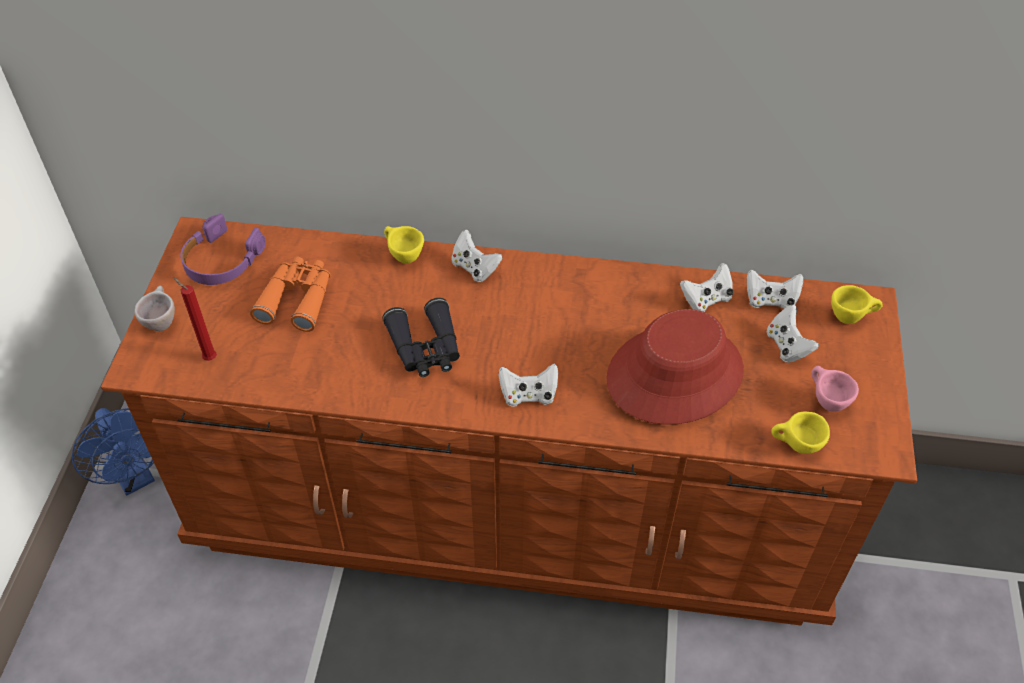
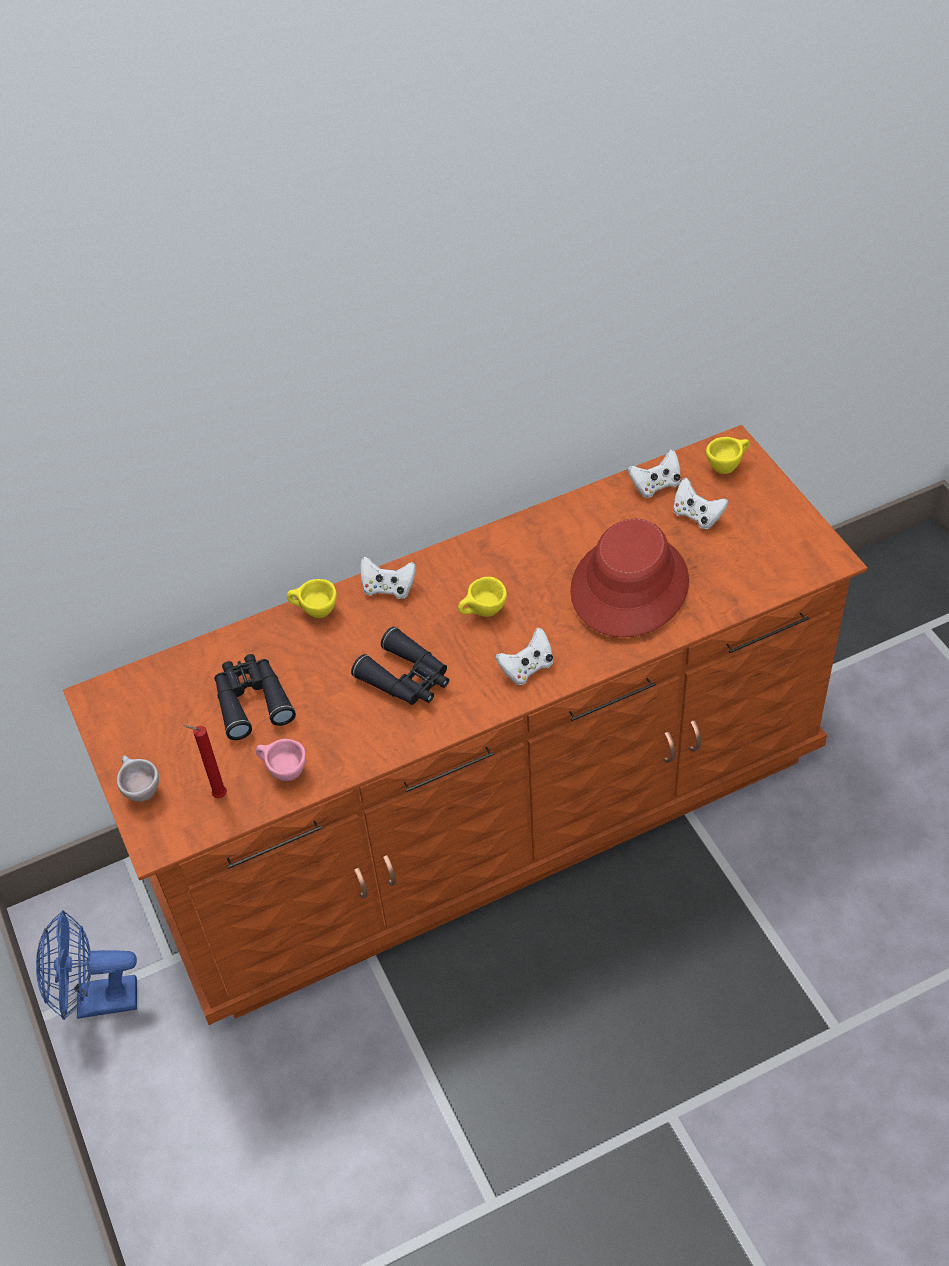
camera: 30 degrees left, 0 degrees up
blue fan [72,408,155,495] -> blue fan turned 150 degrees clockwise [36,910,137,1020]
purple headphones [180,214,266,285] -> none
orange binoculars [250,256,330,332] -> black binoculars [214,654,296,740]
white game controller [680,263,734,312] -> none
yellow cup [771,411,830,454] -> yellow cup moved to [458,577,507,617]
pink cup [811,366,859,412] -> pink cup moved to [256,739,306,781]

